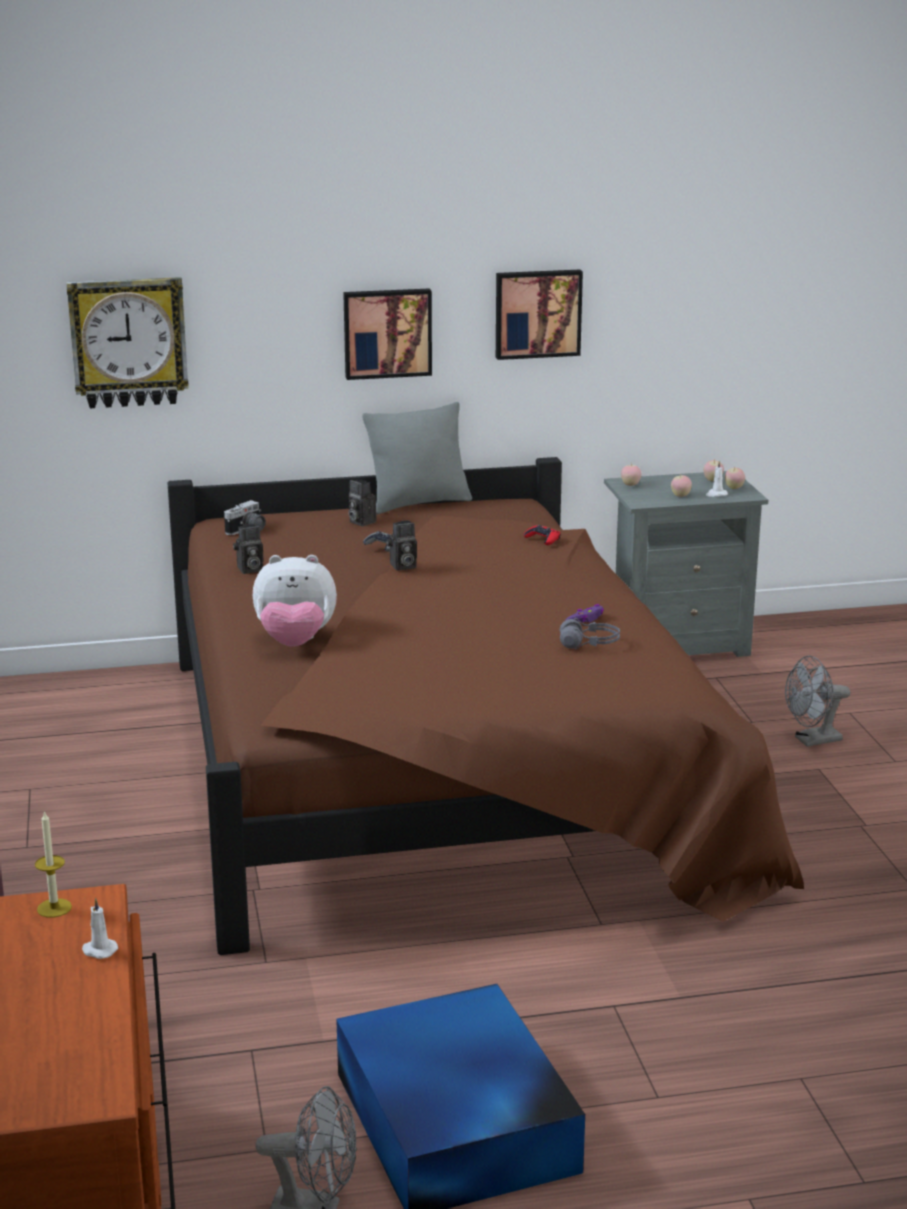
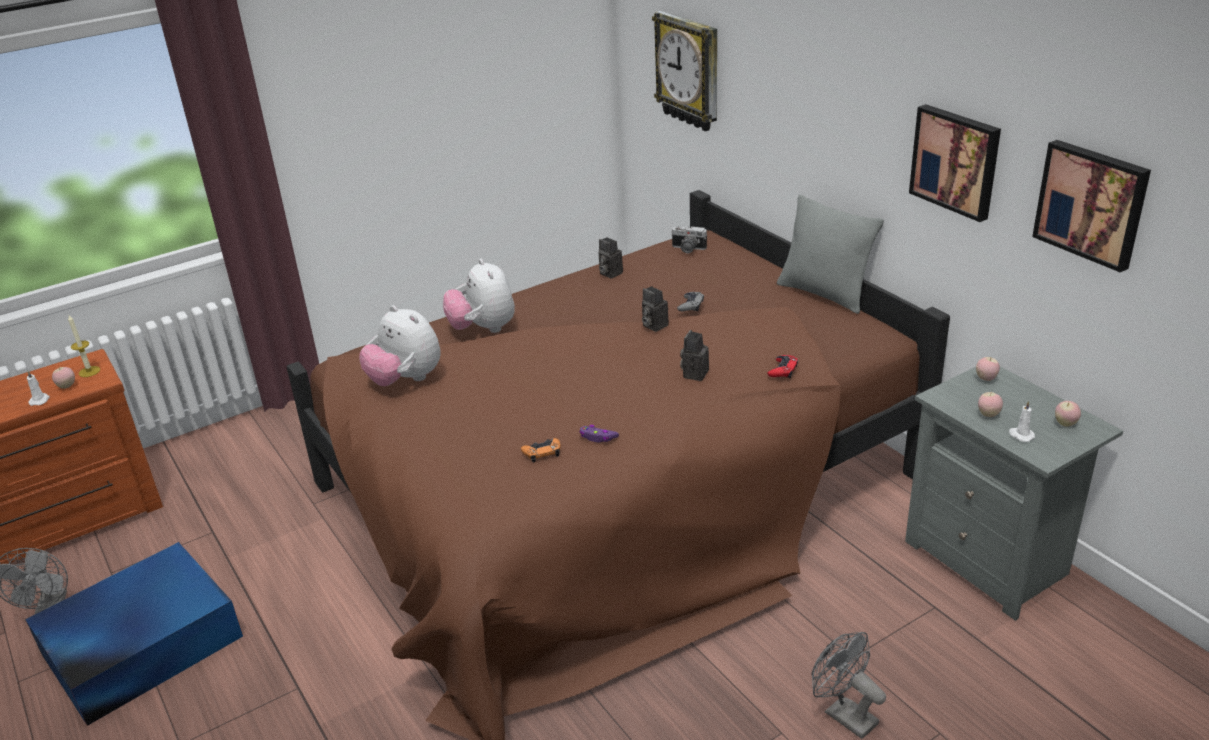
camera: 70 degrees right, 10 degrees up
picture [343,288,432,380] -> picture moved to [1032,140,1151,272]
camera [349,479,377,526] -> camera moved to [680,330,709,381]
grey headphones [560,618,620,649] -> orange game controller [521,438,561,463]
apple [725,466,745,489] -> apple moved to [52,367,75,389]
none -> plush toy [359,305,441,386]

